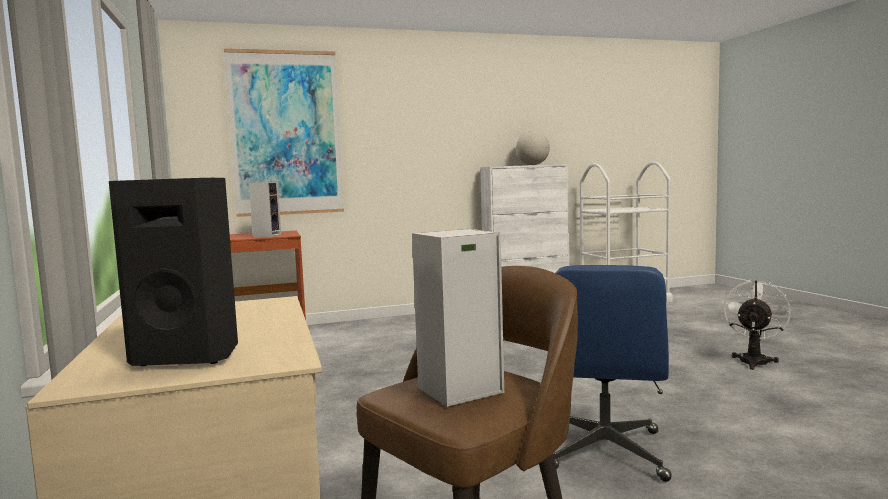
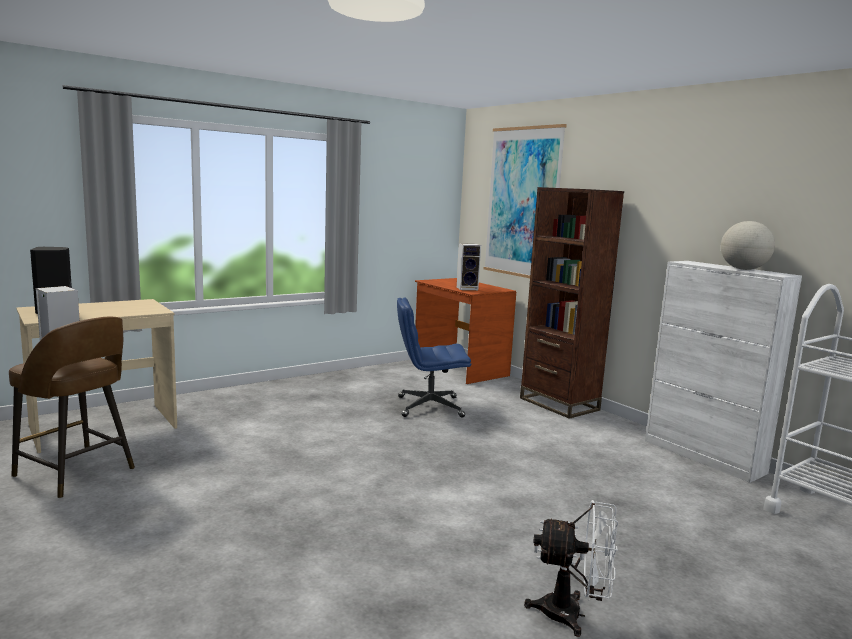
camera: 70 degrees right, 5 degrees up
blue office chair [553,265,672,482] -> blue office chair moved to [397,298,471,418]
none -> brown bookcase [520,187,624,419]

